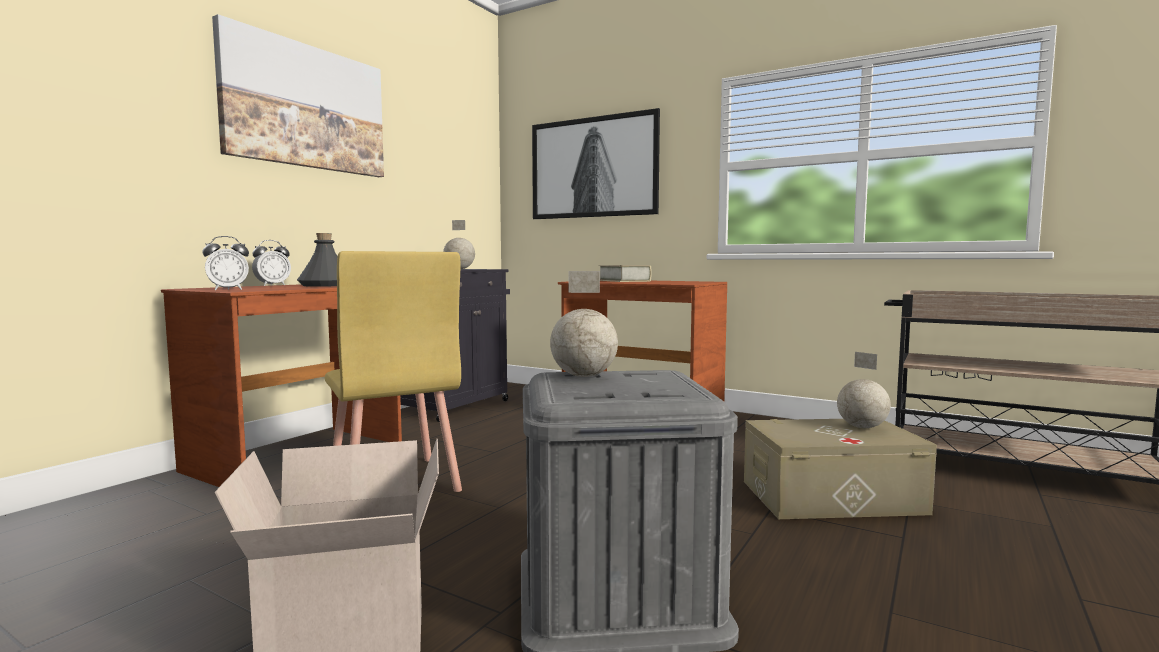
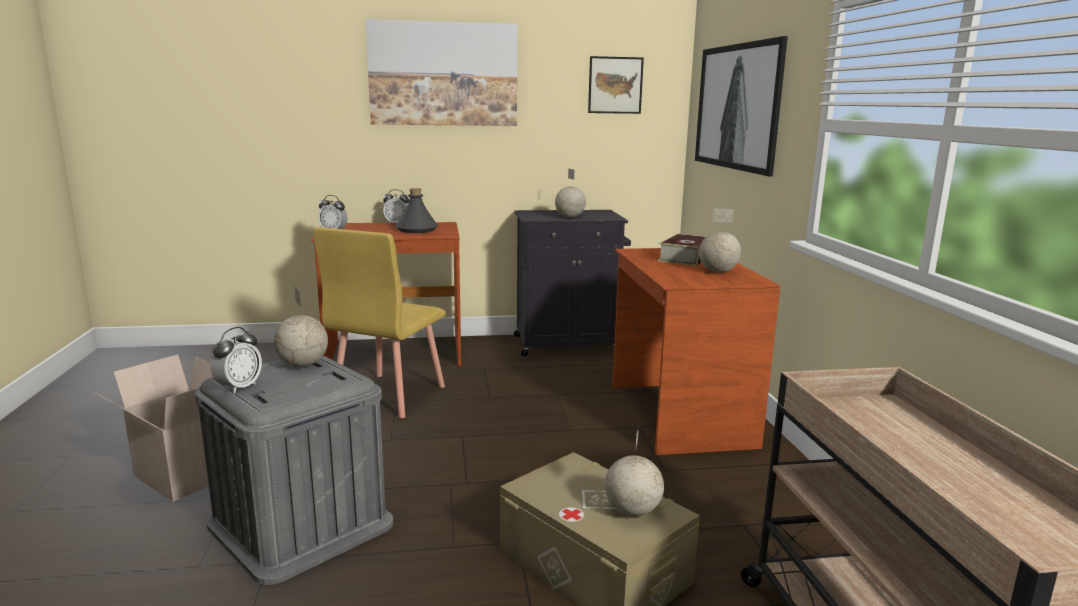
camera: 50 degrees right, 10 degrees up
none -> alarm clock [211,327,262,394]
none -> picture [588,56,644,114]
none -> globe [699,209,741,273]

